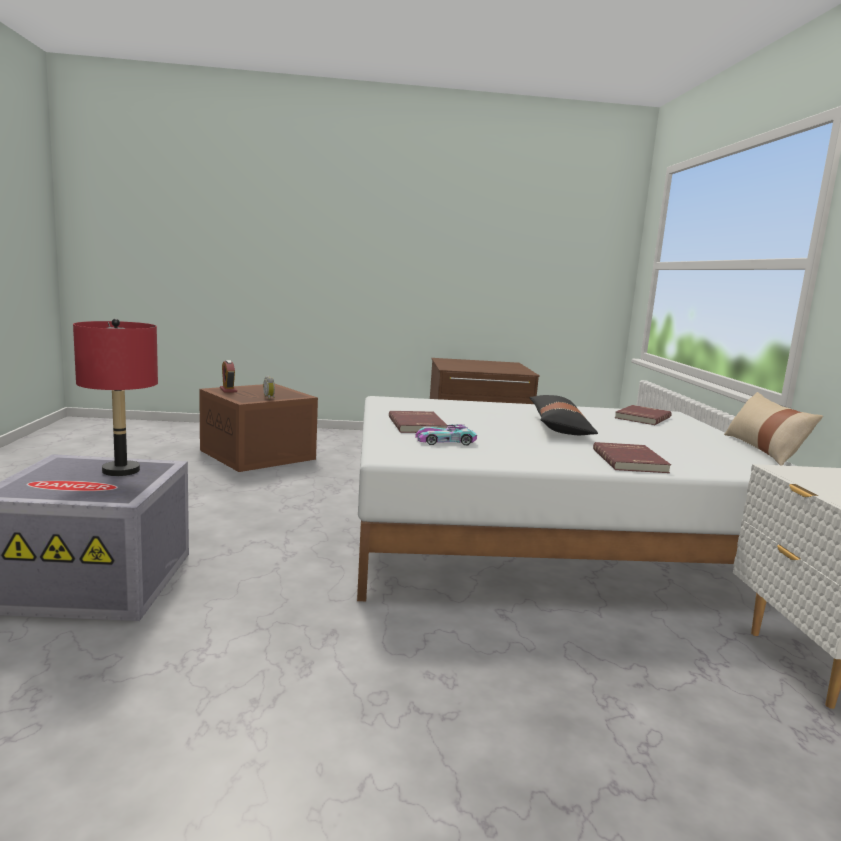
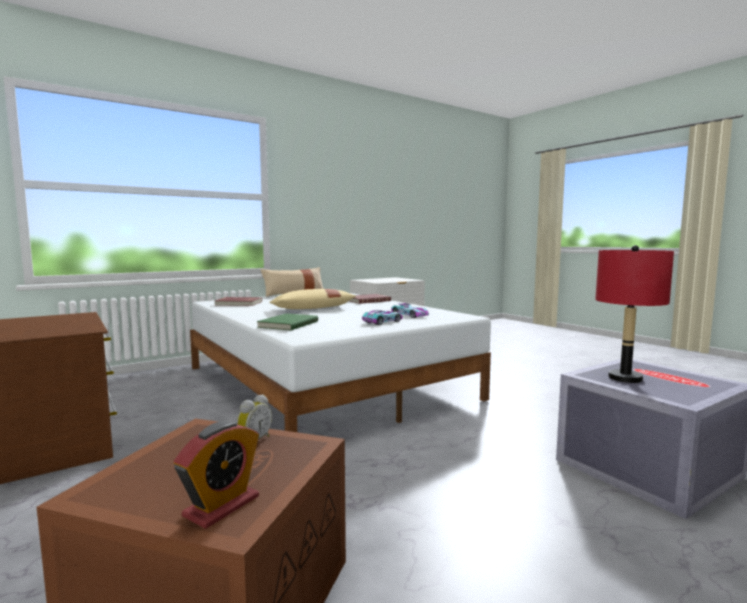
camera: 120 degrees left, 5 degrees down
red book [389,411,447,433] -> toy car [362,310,403,325]
black pillow [530,395,598,435] -> beige pillow [269,289,356,309]
none -> green book [257,313,318,331]

